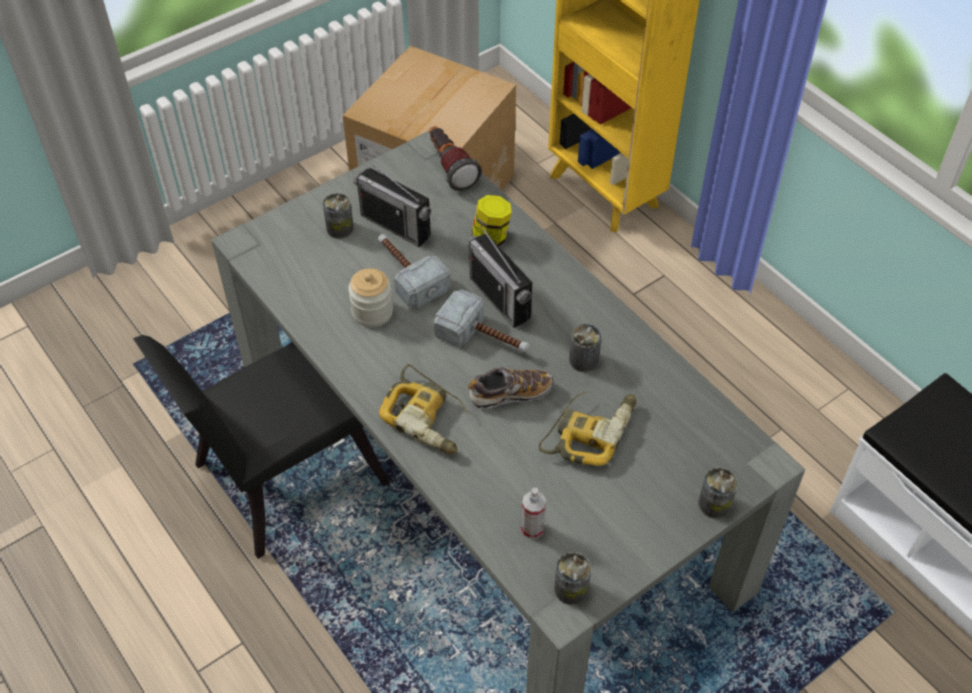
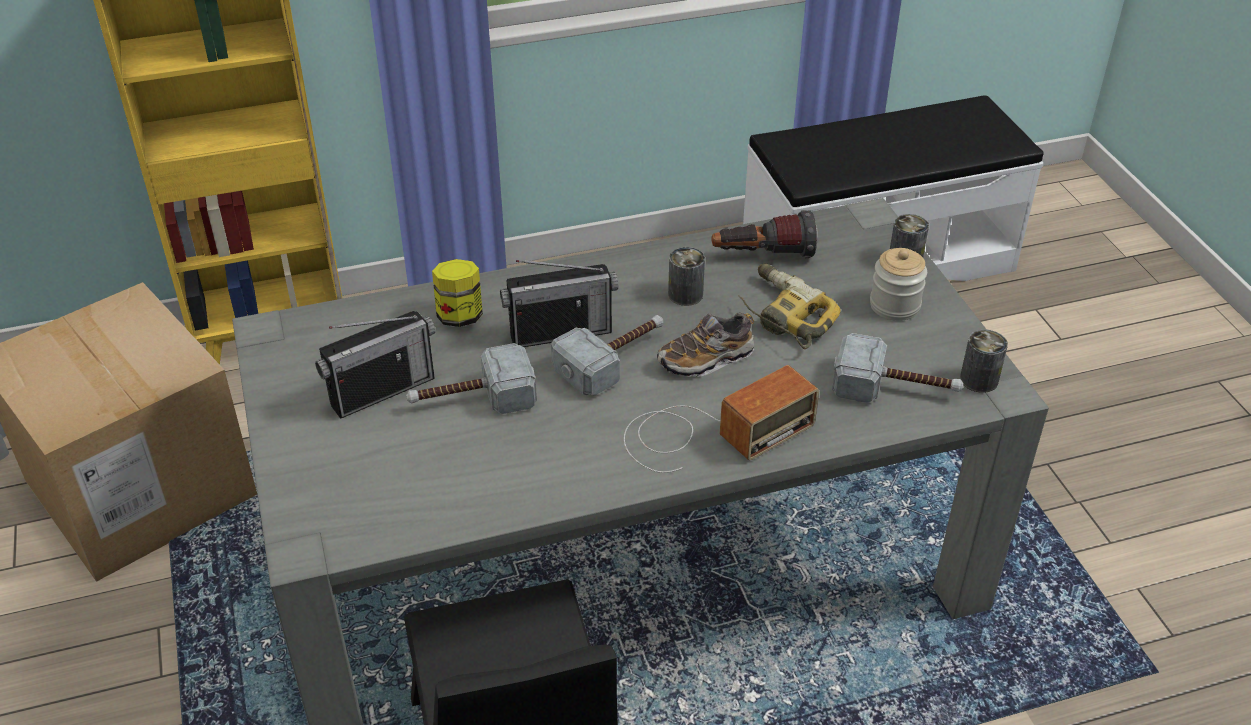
camera: 70 degrees left, 10 degrees down
can [323,193,354,239] -> none
jar [348,268,393,327] -> jar moved to [870,248,927,321]
power drill [379,364,469,455] -> radio [624,365,819,473]
flashlight [429,126,482,191] -> flashlight moved to [712,210,818,258]
shoe [468,367,553,408] -> shoe turned 120 degrees counterclockwise [657,313,755,377]
spray bottle [521,488,546,539] -> hammer [832,333,963,403]

